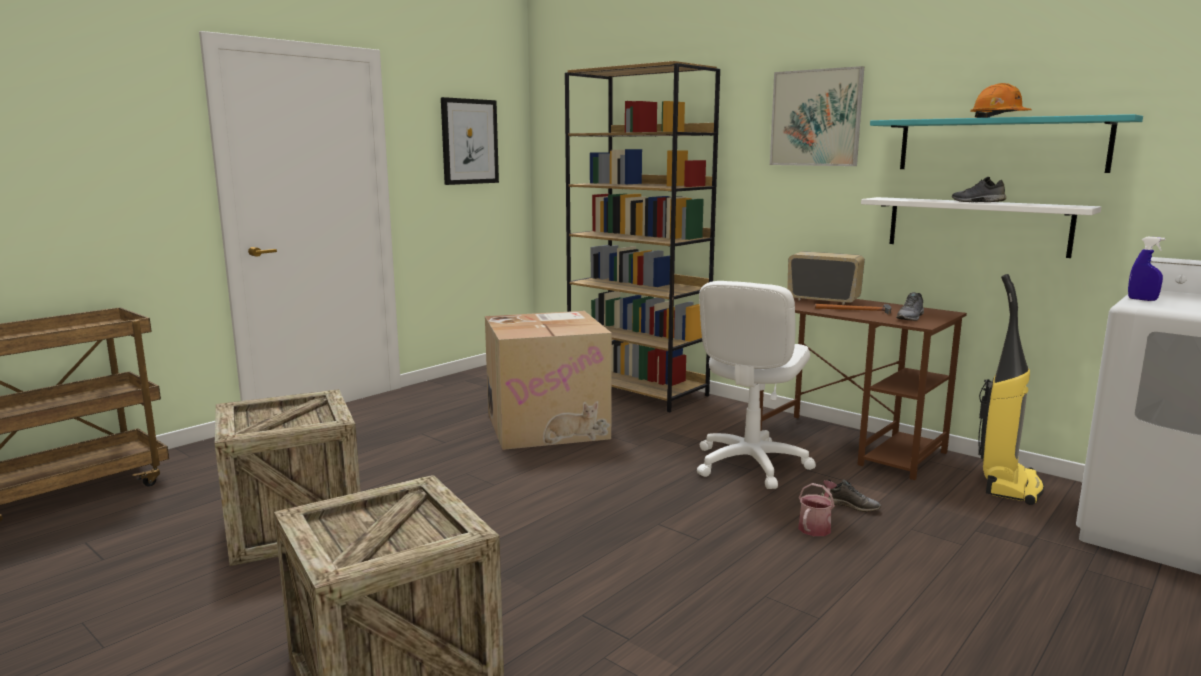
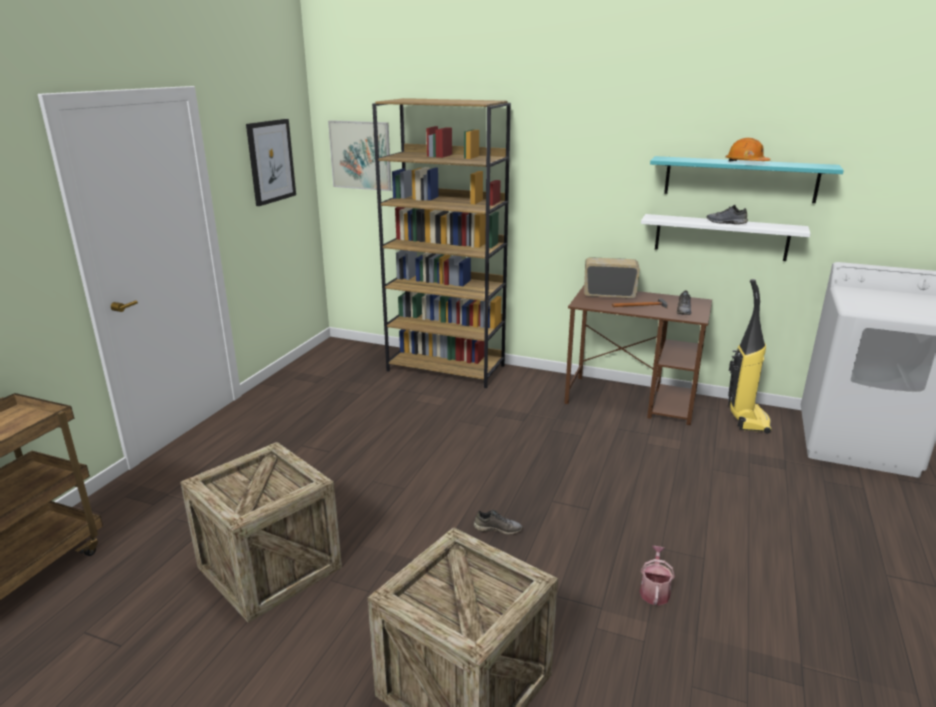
camera: 20 degrees left, 10 degrees up
cardboard box [485,311,612,450] -> none
white office chair [697,281,816,489] -> none
picture [770,66,864,166] -> picture moved to [328,120,392,191]
watering can [798,480,837,536] -> watering can moved to [640,546,675,606]
grey shoe [821,479,881,512] -> grey shoe moved to [474,509,523,535]
blue spray bottle [1128,237,1165,301] -> none

